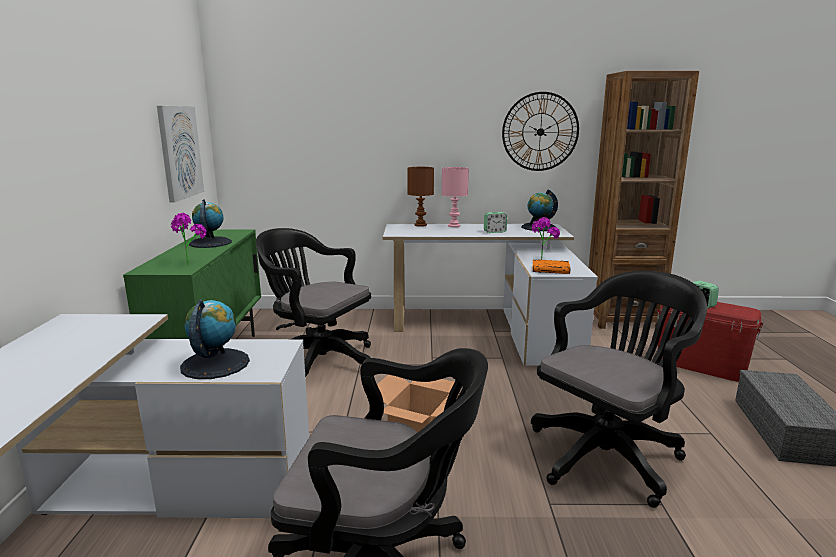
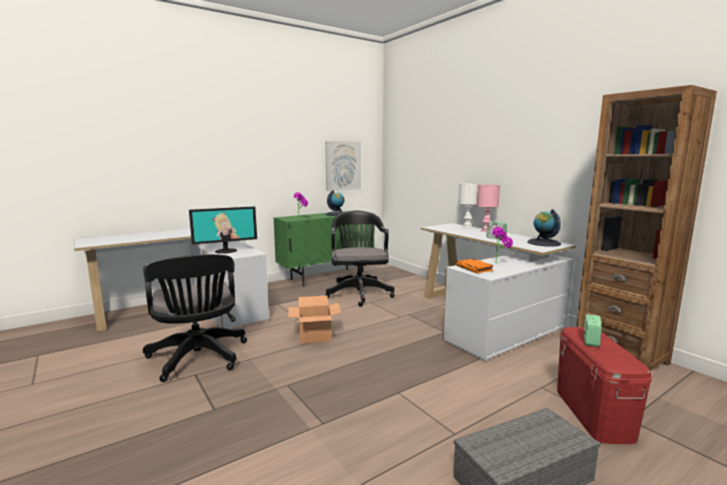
camera: 55 degrees right, 5 degrees down
globe [180,299,250,379] -> monitor [189,206,257,254]
brown table lamp [407,167,434,227] -> white table lamp [458,183,480,228]
wall clock [502,92,579,171] -> none
black office chair [531,271,707,508] -> none

